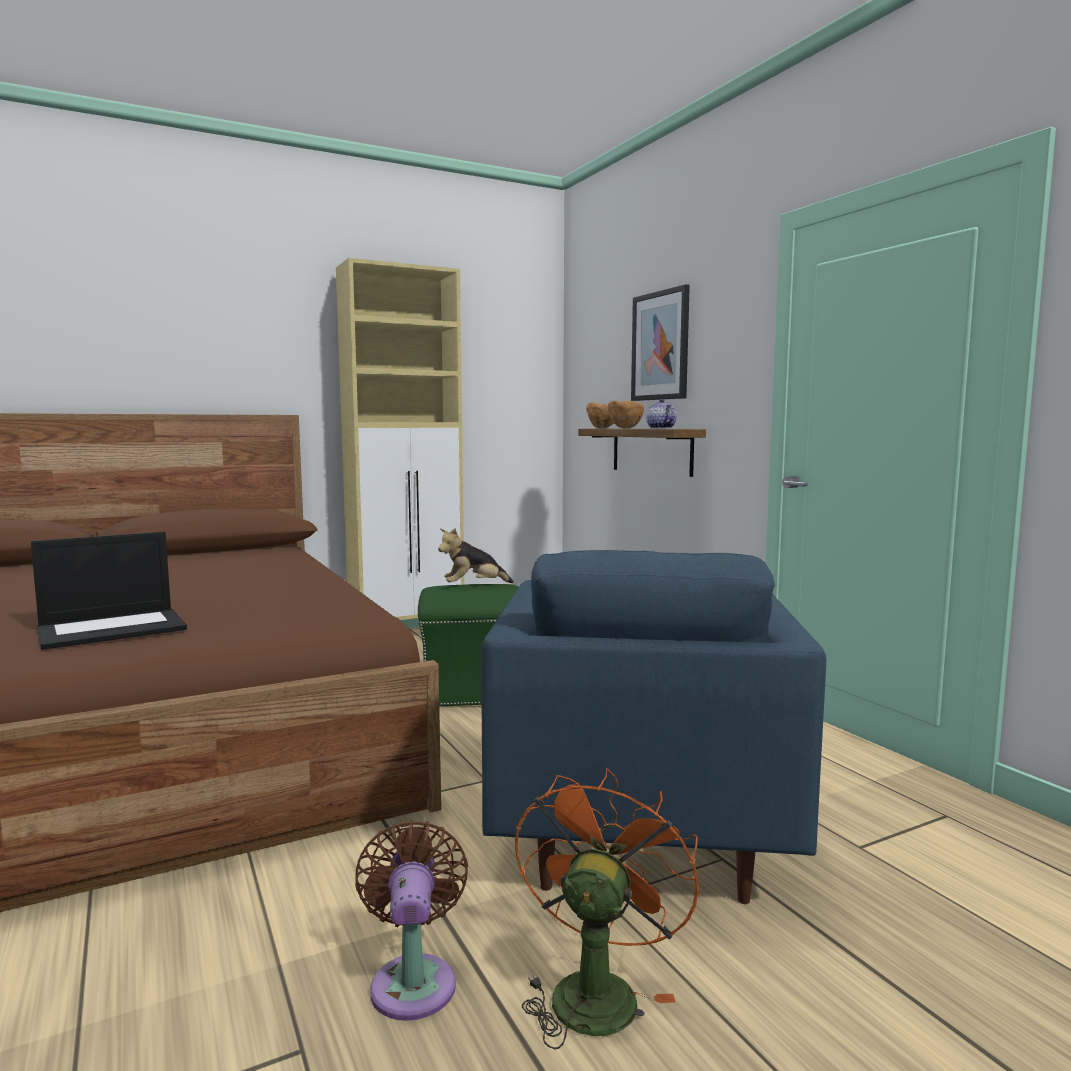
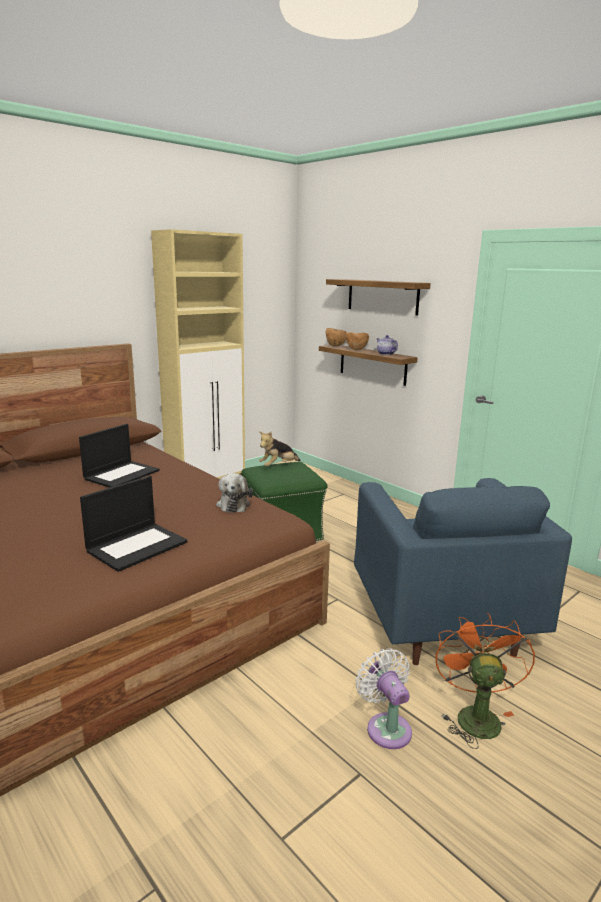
camera: 15 degrees left, 10 degrees up
brown fan [355,820,468,1021] -> white fan [356,648,412,749]
picture [631,284,690,401] -> shelf [326,279,431,315]
none -> laptop [79,424,159,488]
none -> plush toy [216,473,253,513]

